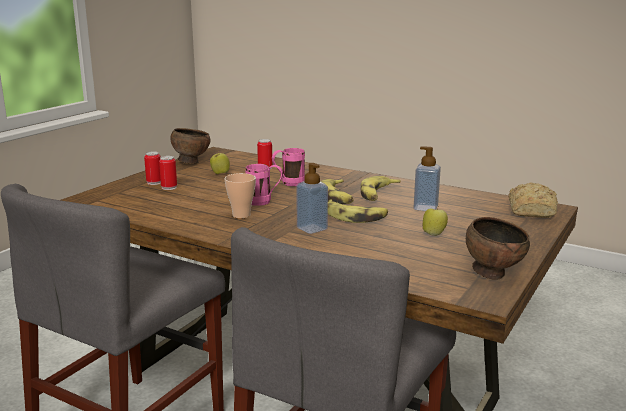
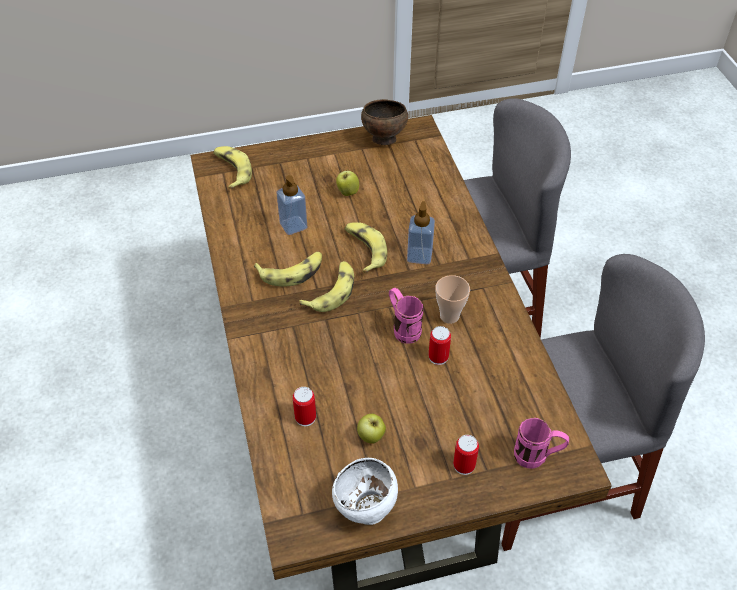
camera: 135 degrees left, 30 degrees up
can [159,156,177,190] -> can moved to [428,326,451,365]
brown bowl [170,128,210,164] -> white bowl [332,458,398,525]
pink mug [272,148,305,186] -> pink mug moved to [514,418,569,469]
bread [508,182,558,218] -> banana [213,146,252,189]

